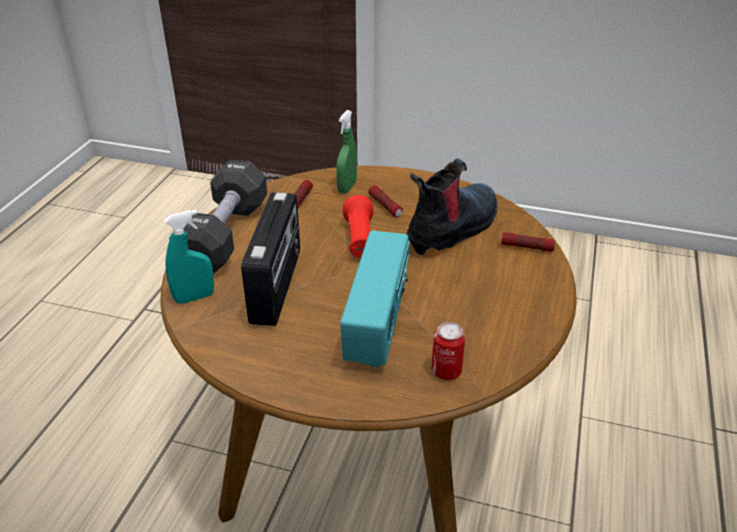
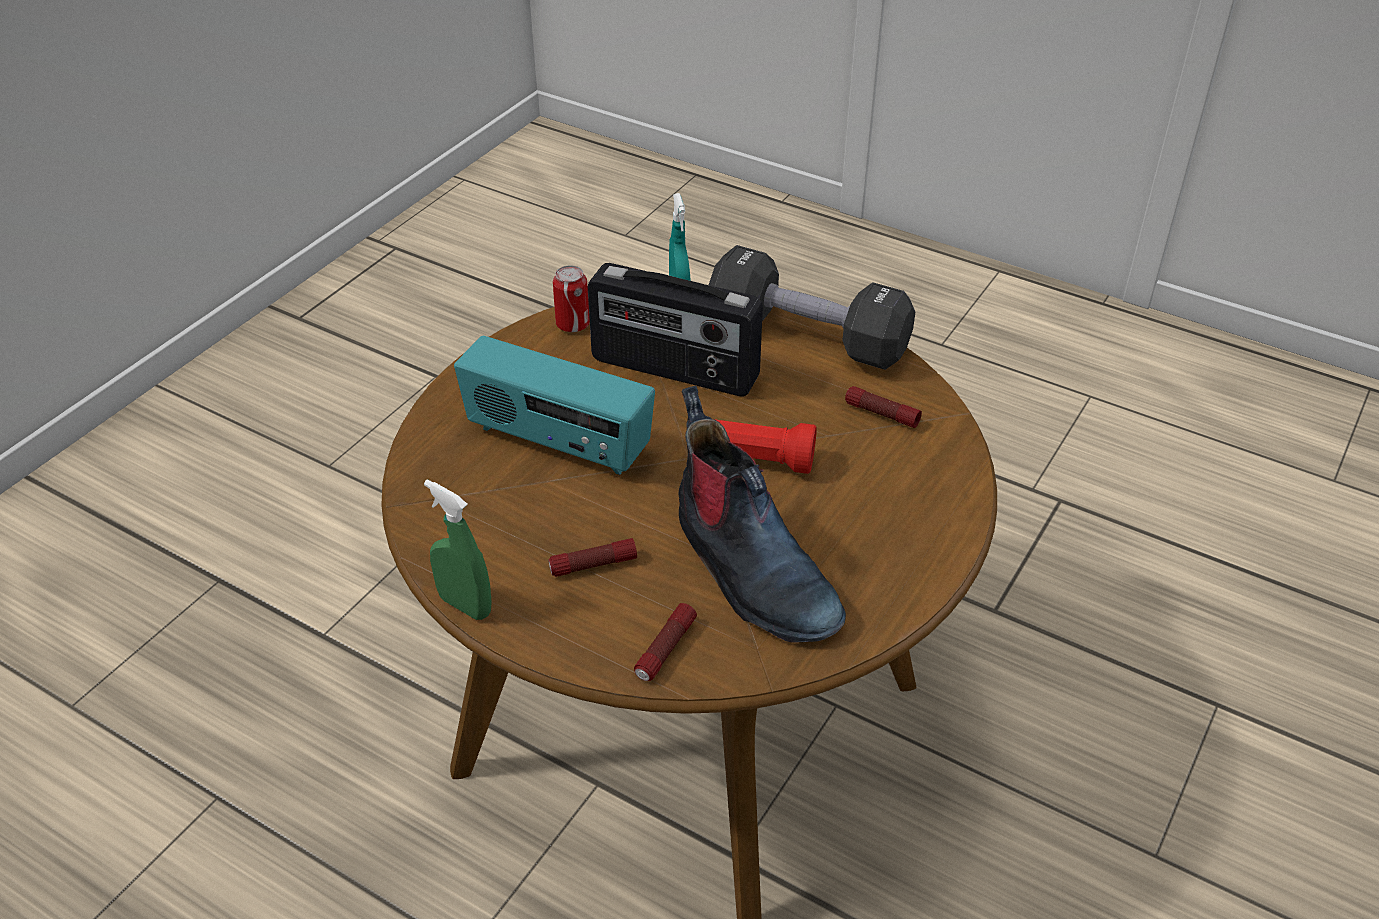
camera: 105 degrees right, 5 degrees up
green spray bottle [336,110,357,194] -> green spray bottle moved to [424,480,492,620]
flashlight [368,185,403,217] -> flashlight moved to [548,538,637,577]
can [431,322,465,380] -> can moved to [553,265,590,332]

